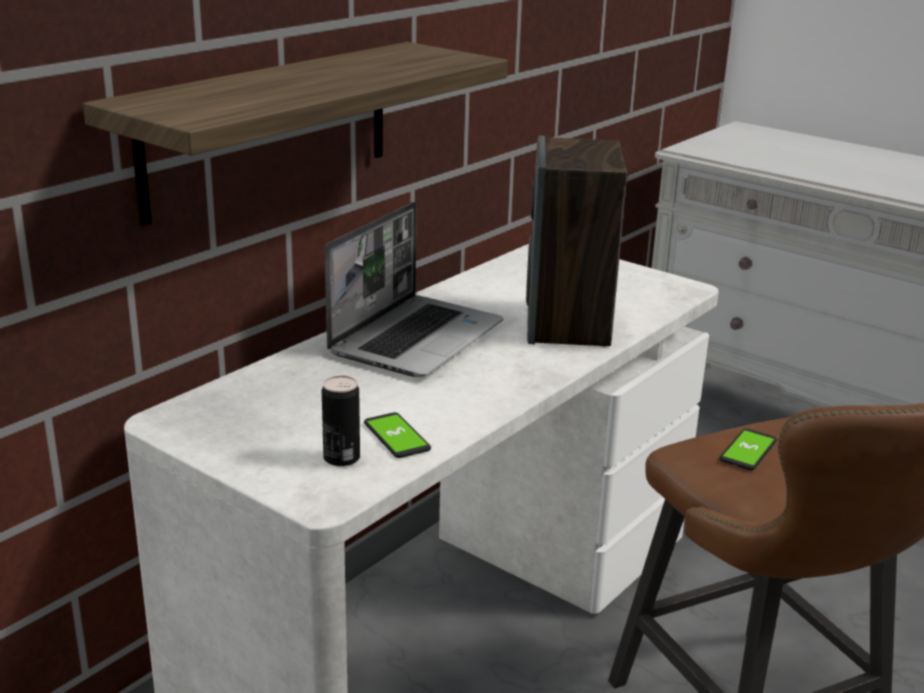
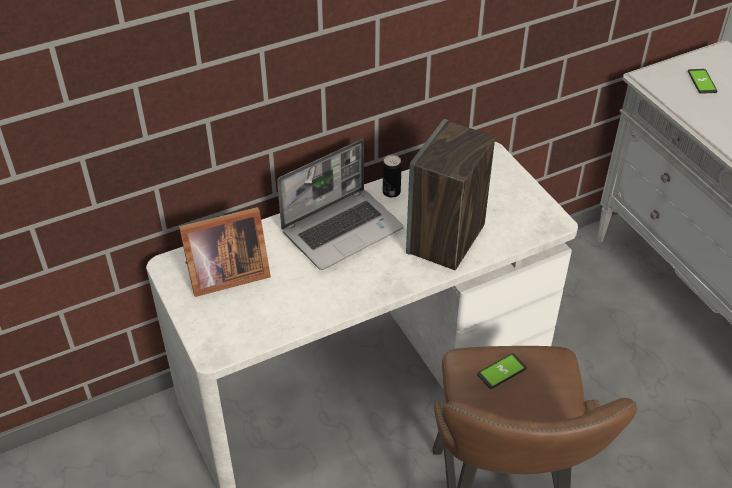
camera: 25 degrees right, 20 degrees up
shelf [83,42,508,226] -> none
can [322,375,360,467] -> can moved to [383,155,402,198]
phone [364,412,431,458] -> phone moved to [688,69,717,94]
none -> picture frame [179,207,271,297]

